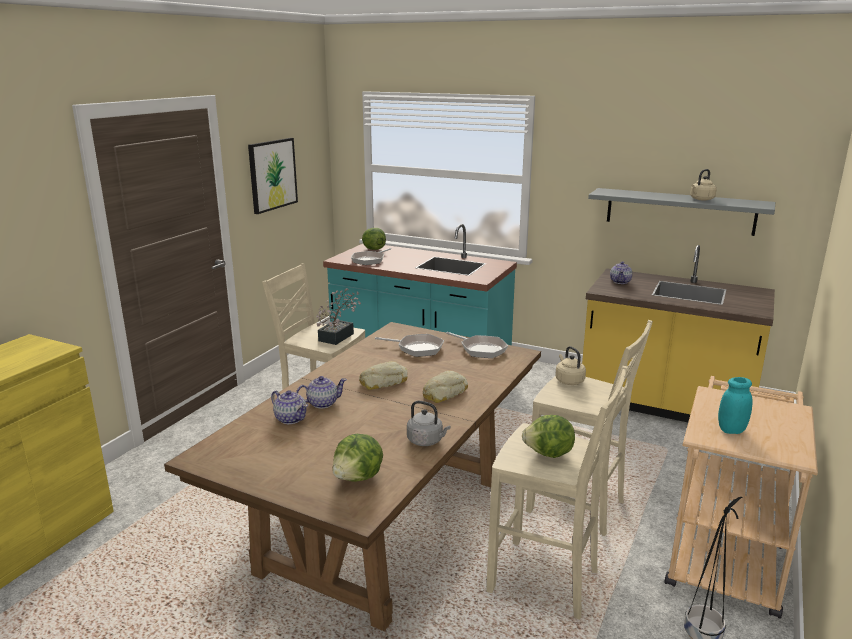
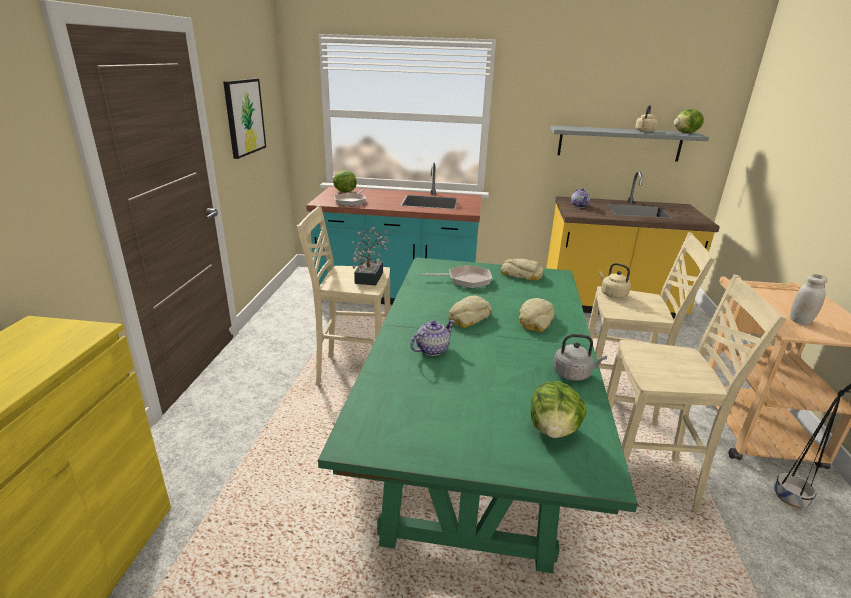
camera: 20 degrees left, 5 degrees up
brown dining table [164,322,541,631] -> green dining table [318,257,638,573]
teapot [271,390,308,424] -> none
frying pan [446,332,508,358] -> bread [501,259,544,280]
lettuce [522,415,575,458] -> lettuce moved to [674,109,704,133]
turquoise jar [718,377,753,434] -> white jar [790,274,828,325]

